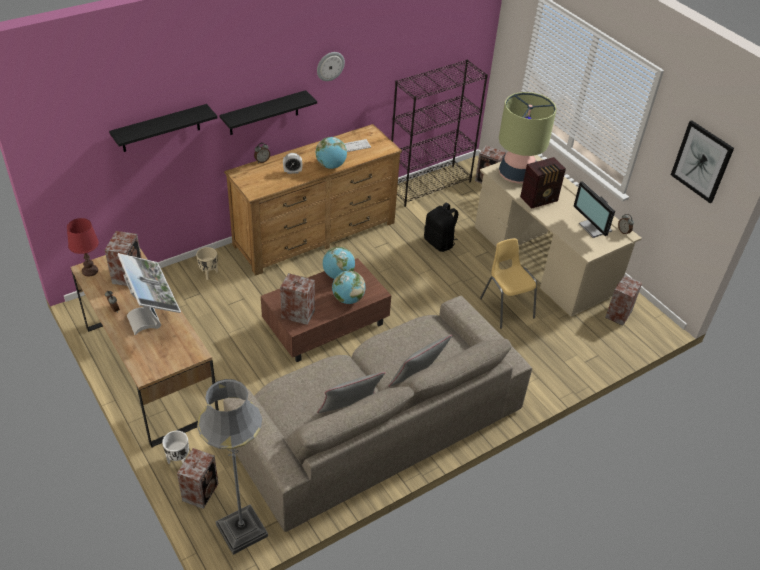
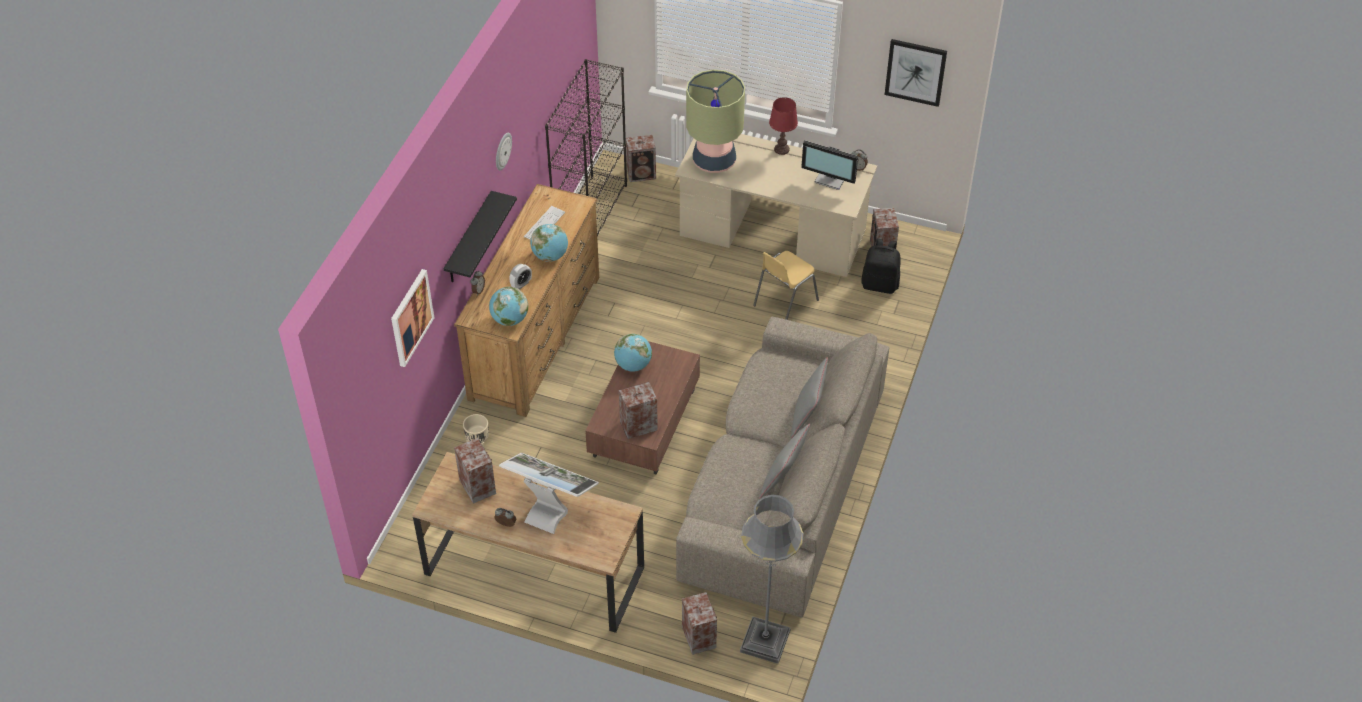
camera: 35 degrees left, 5 degrees up
red table lamp [67,218,99,277] -> red table lamp moved to [769,97,798,155]
black shelf [109,104,217,152] -> picture [391,269,434,367]
white planter [162,431,189,464] -> none
globe [332,271,366,304] -> globe moved to [489,287,528,326]
black backpack [424,202,458,252] -> black backpack moved to [861,239,901,294]
yellow chair [480,238,537,329] -> yellow chair turned 75 degrees counterclockwise [753,251,819,320]
radio [520,157,566,209] -> none

